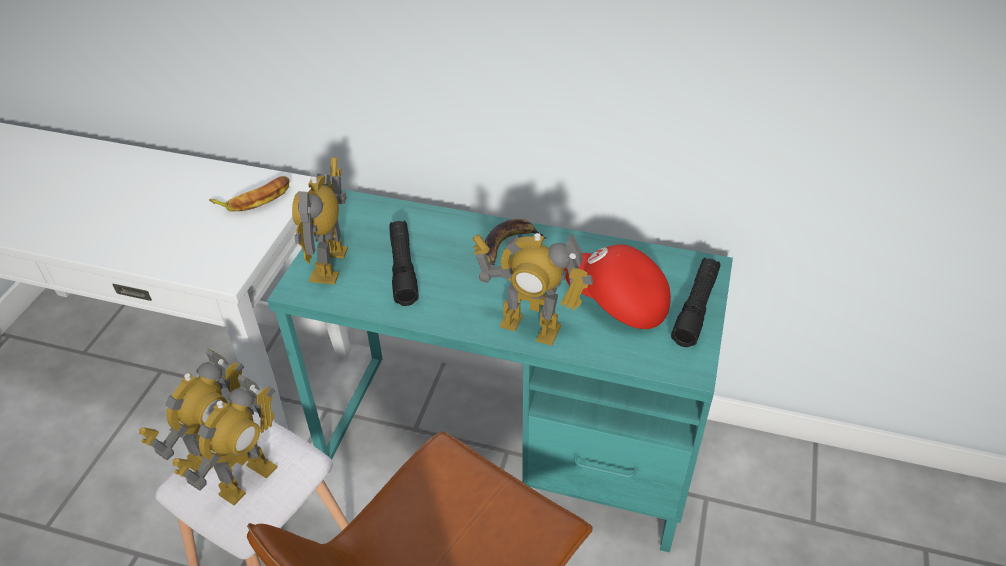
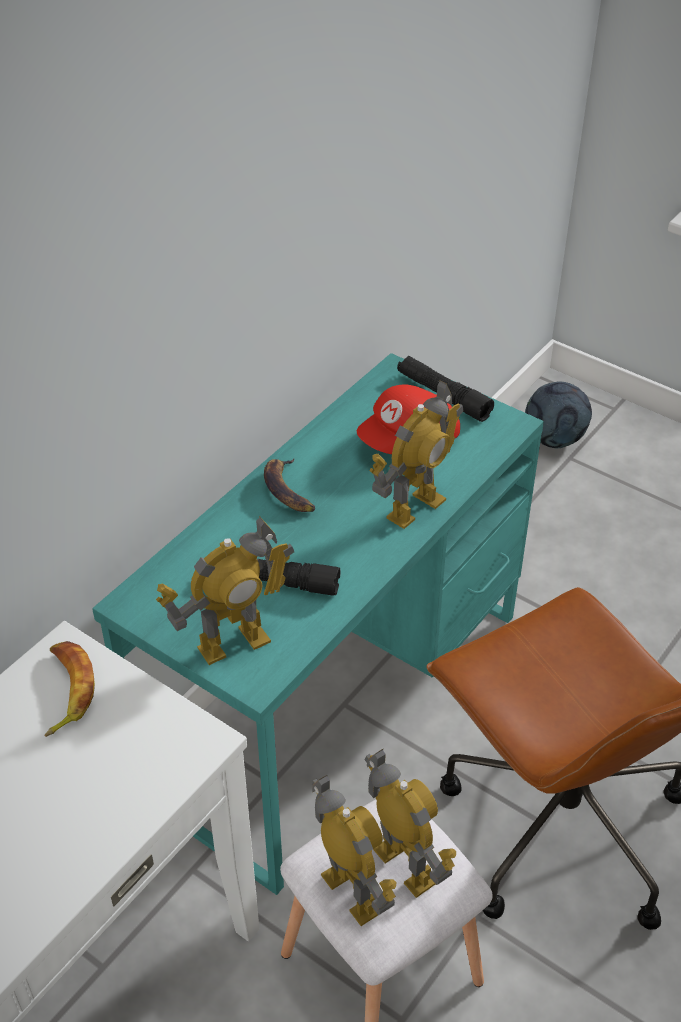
camera: 70 degrees left, 0 degrees up
toy robot [292,157,348,284] -> toy robot turned 60 degrees counterclockwise [156,516,294,665]
none -> football [525,382,592,448]

